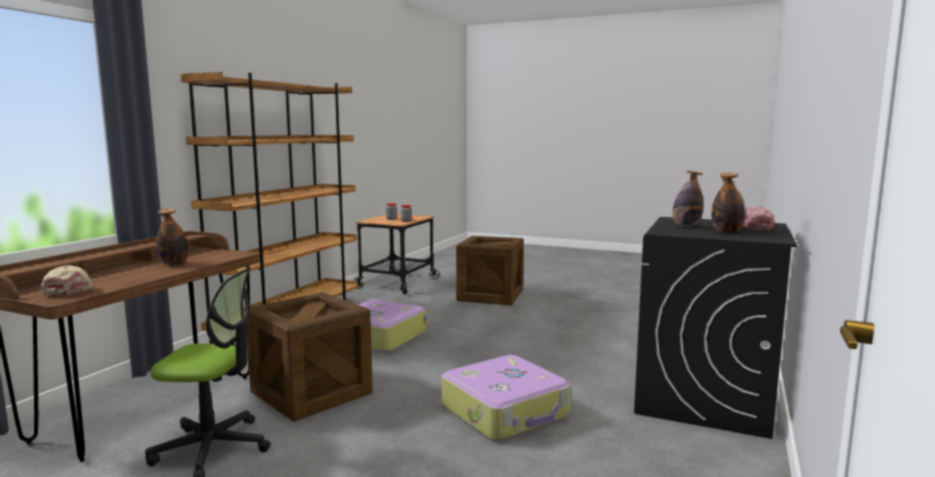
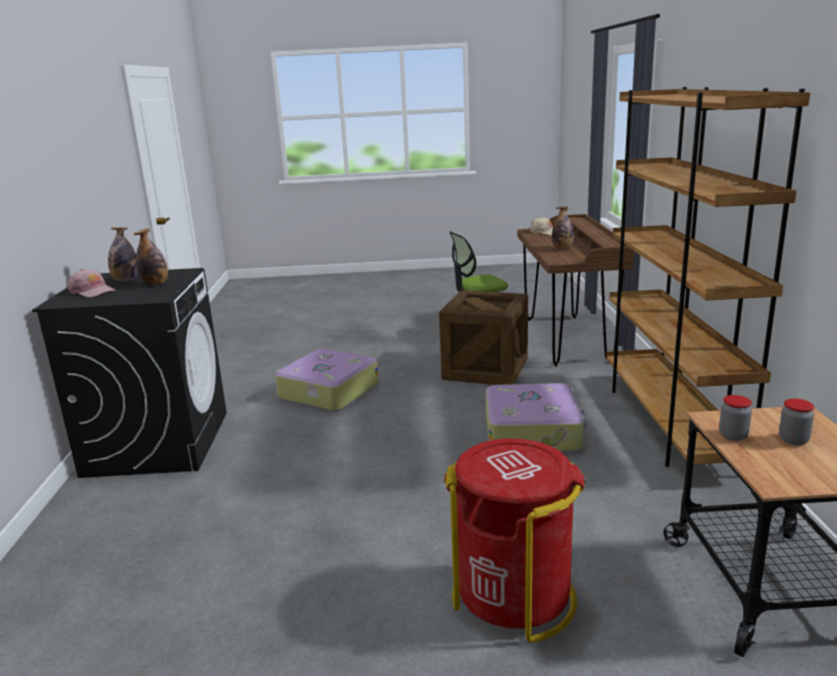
camera: 155 degrees right, 10 degrees up
crate [456,236,524,305] -> red trash can [444,439,585,643]

